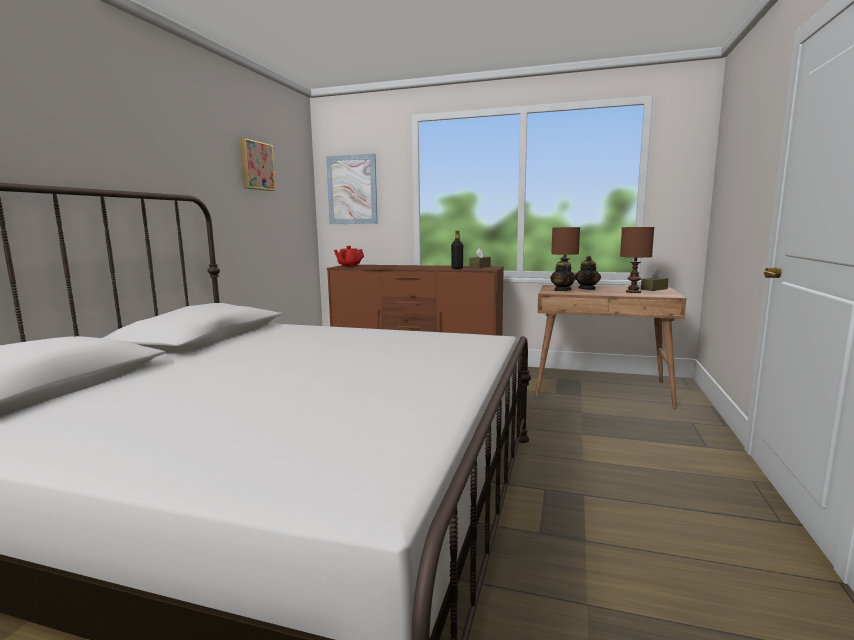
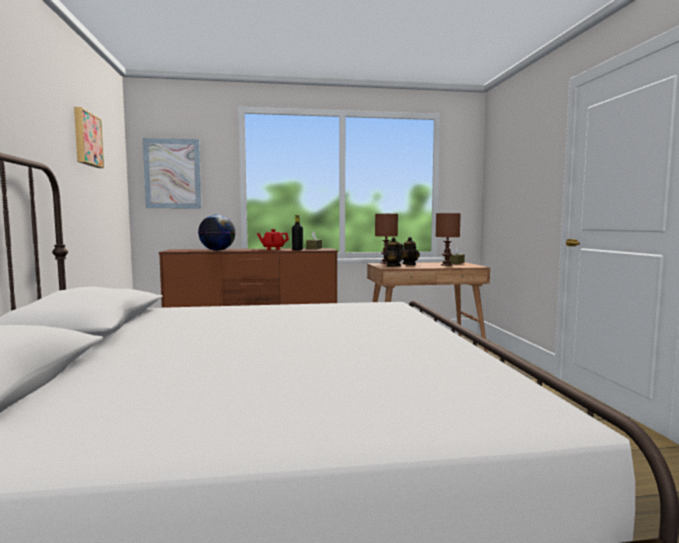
camera: 25 degrees left, 5 degrees down
red teapot [334,246,364,267] -> red teapot moved to [257,229,289,250]
none -> globe [198,215,236,251]

